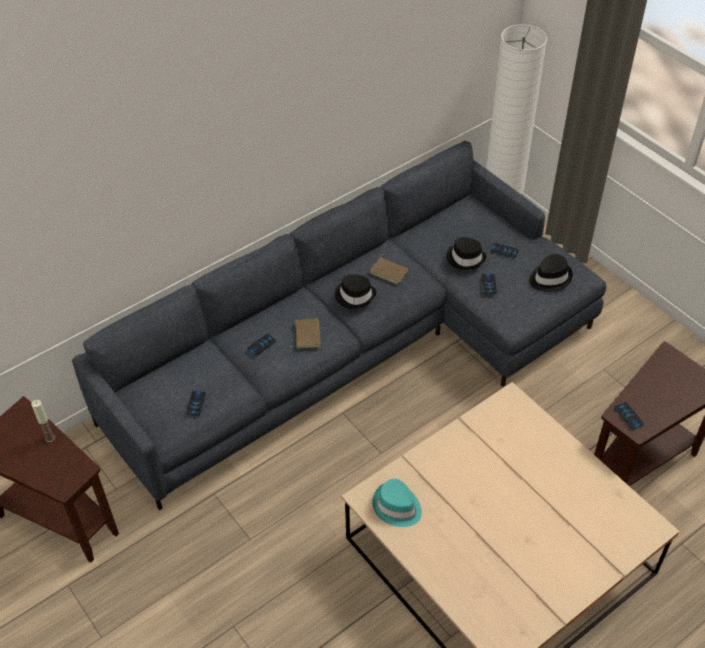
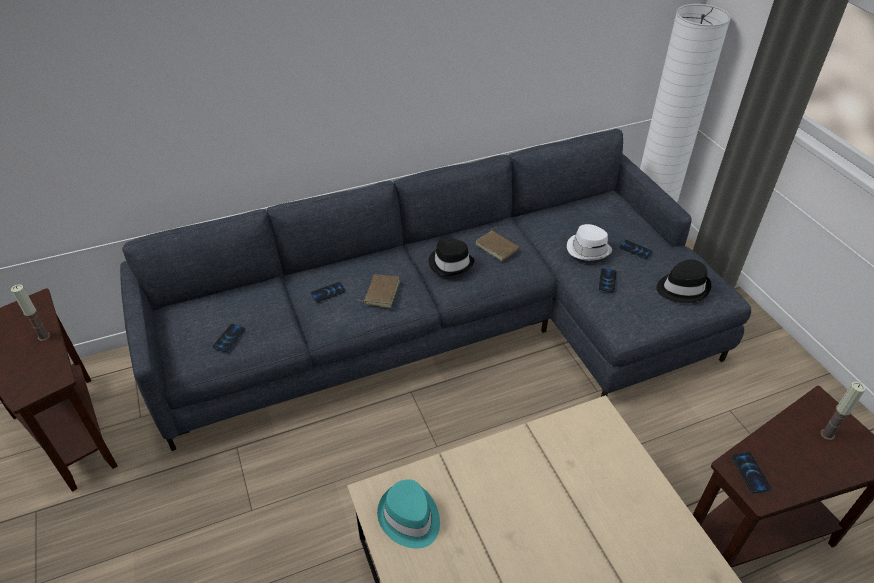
camera: 15 degrees right, 5 degrees down
black hat [446,237,487,270] -> white hat [567,224,612,261]
none -> candle [820,382,866,440]

